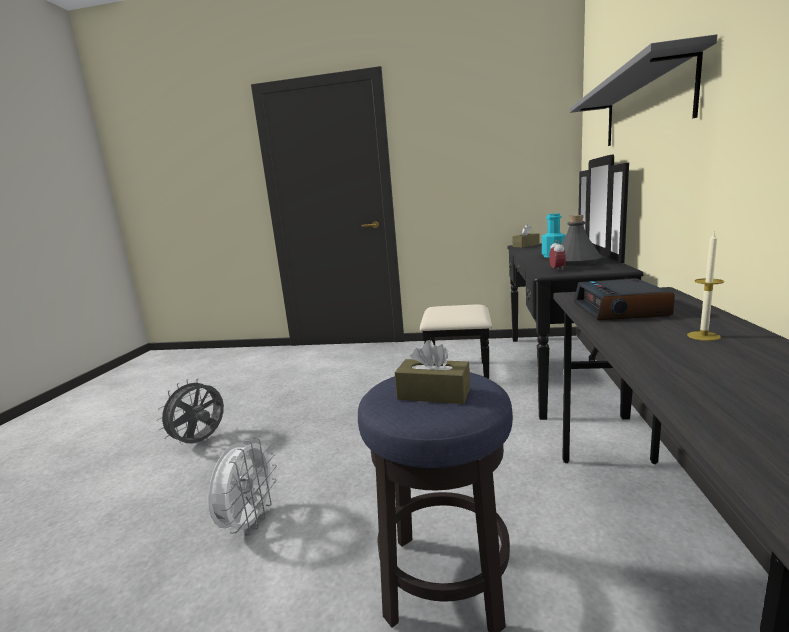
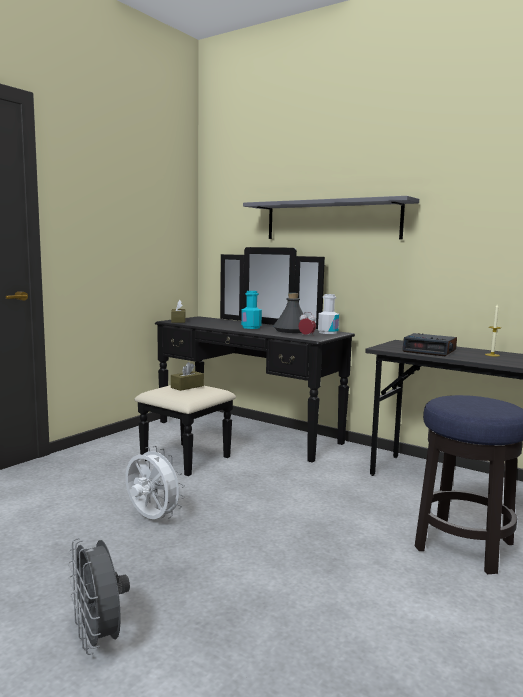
camera: 65 degrees left, 5 degrees down
white fan [208,437,276,536] -> white fan moved to [125,446,185,519]
brown tissue box [395,340,470,404] -> brown tissue box moved to [171,362,204,391]
none -> white bottle [318,294,339,334]

